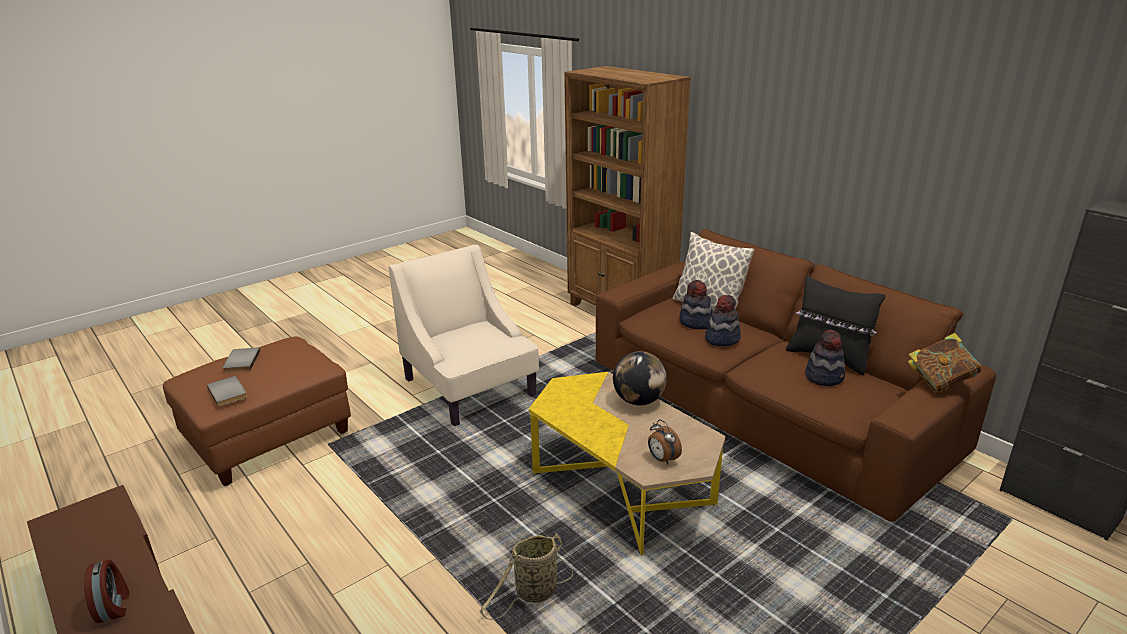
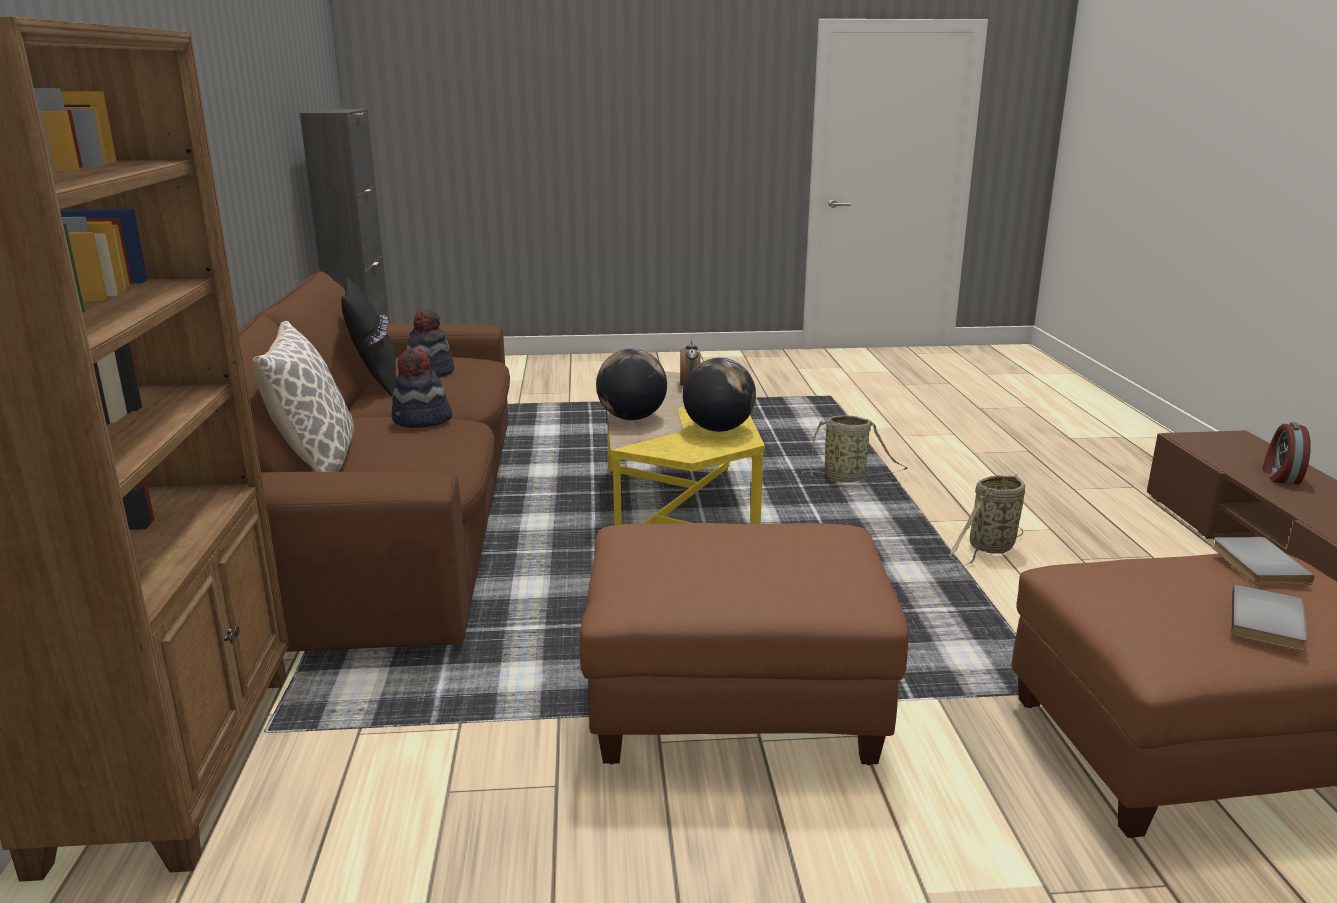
camera: 145 degrees left, 5 degrees down
beige armchair [389,244,539,426] -> brown ottoman [580,523,909,765]
hat [679,280,712,329] -> none
book [908,333,981,393] -> none
none -> globe [683,358,756,432]
none -> basket [949,474,1025,565]

